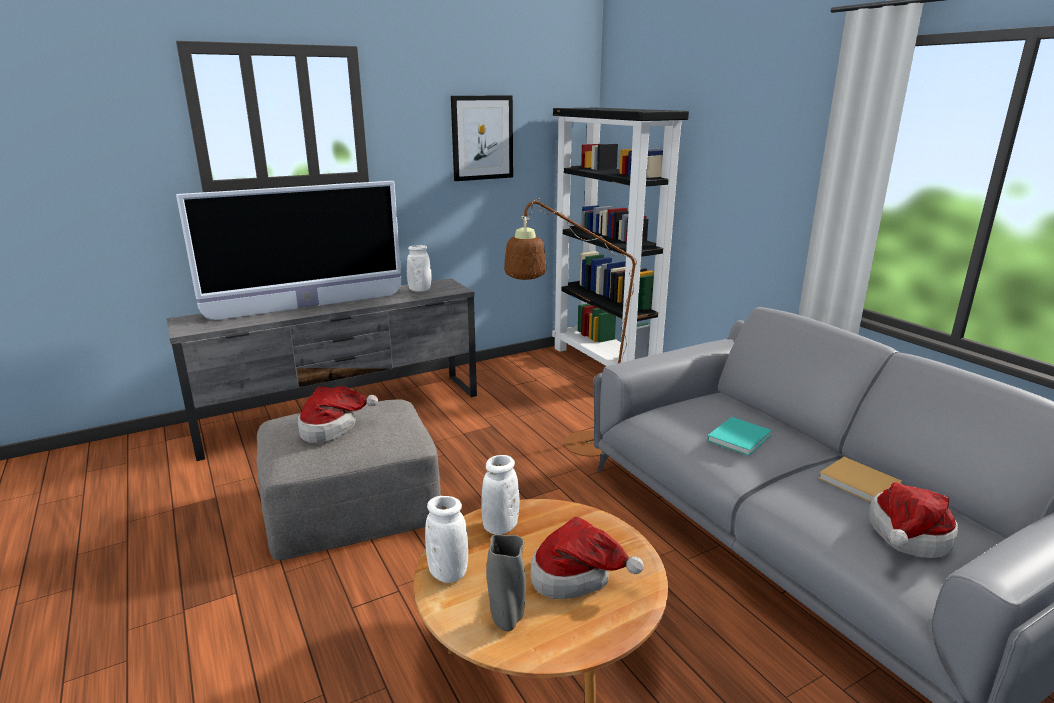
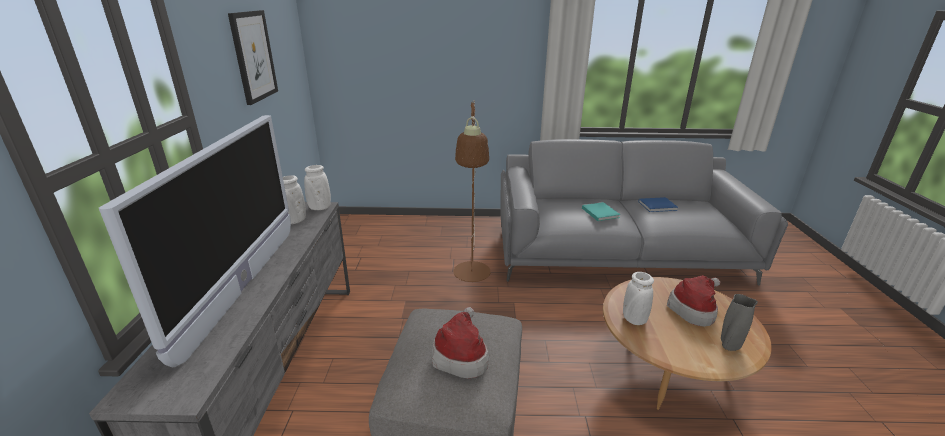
camera: 60 degrees left, 5 degrees up
white vase [425,496,468,583] -> white vase moved to [304,165,331,210]
black bookcase [552,108,689,366] -> none
beige book [819,457,902,502] -> blue book [638,197,678,212]
hat [869,482,958,558] -> none

